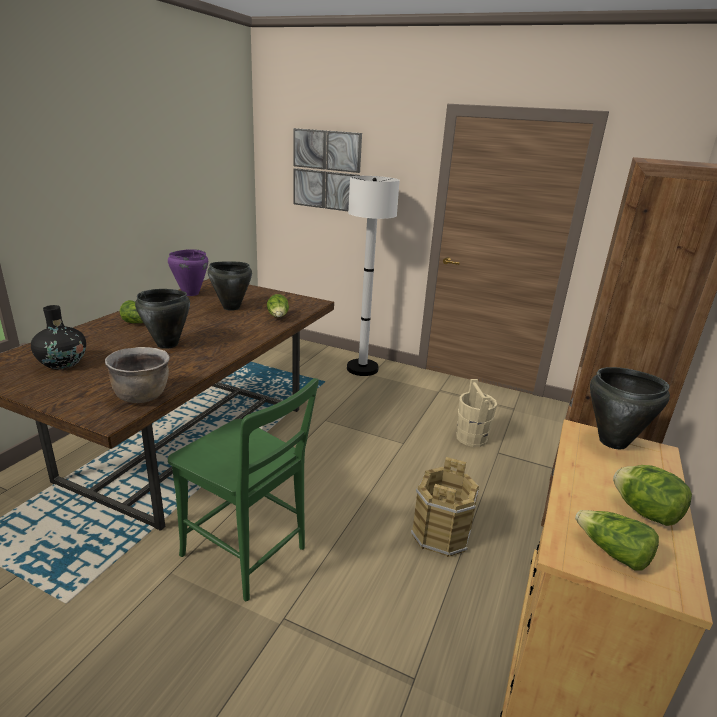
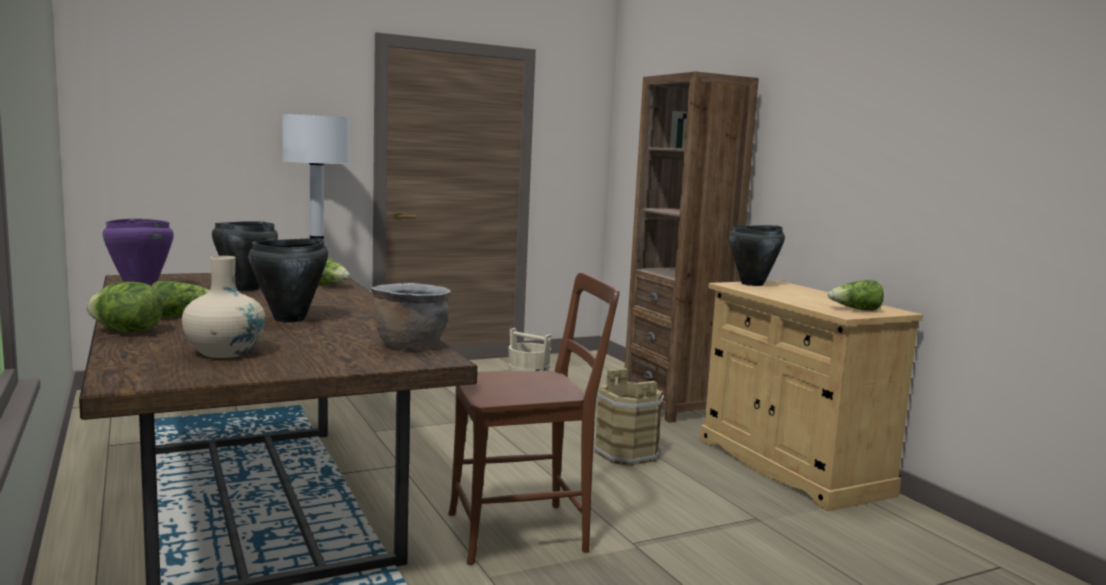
camera: 50 degrees left, 15 degrees down
black vase [31,305,86,369] -> beige vase [182,256,265,358]
green chair [168,378,319,601] -> brown chair [448,273,620,565]
picture [293,128,362,211] -> none
lettuce [613,465,692,526] -> lettuce moved to [86,282,163,332]

